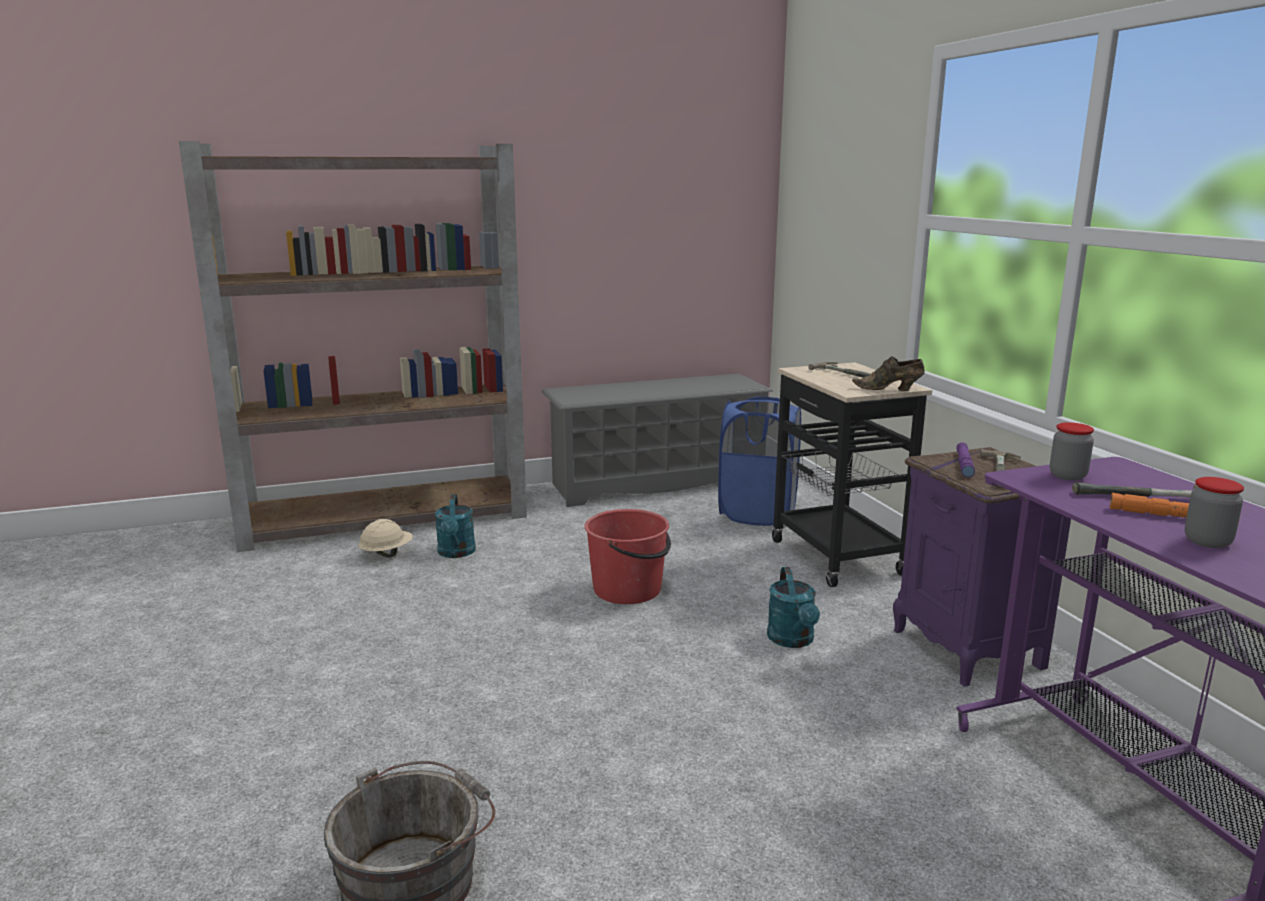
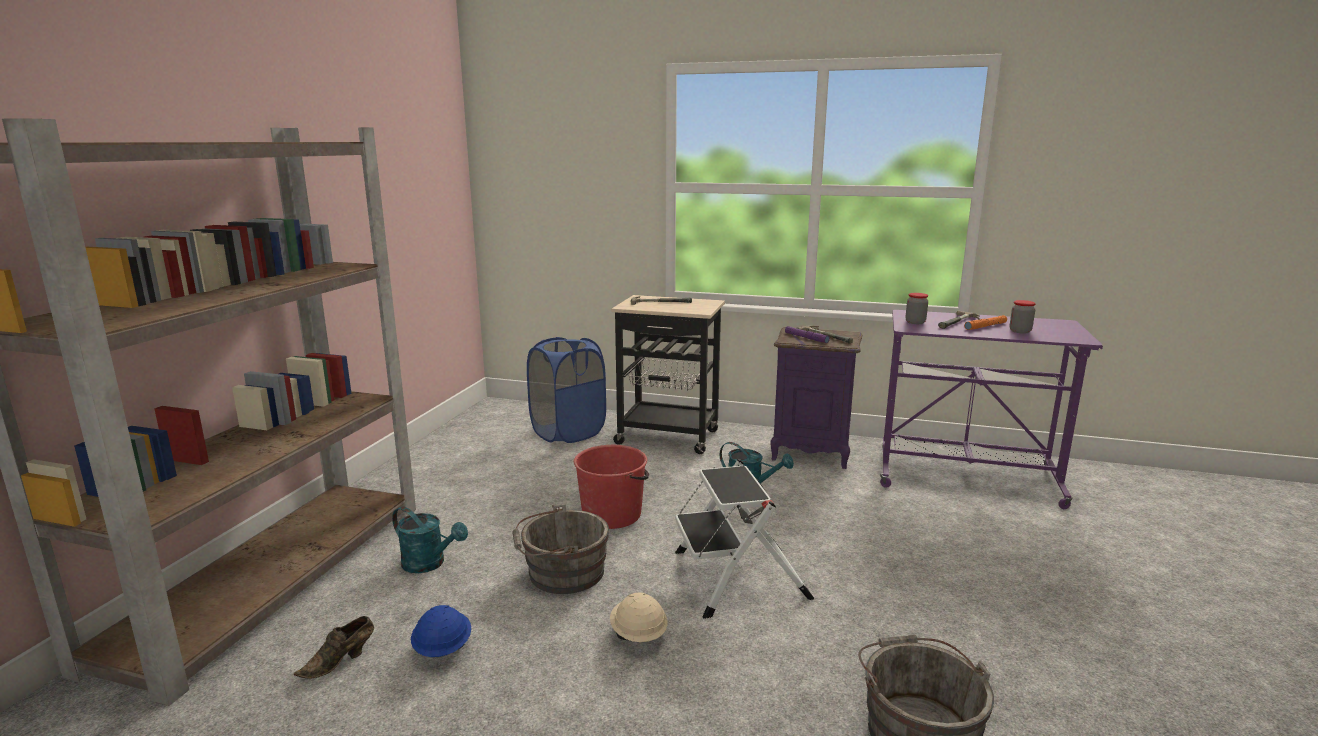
camera: 55 degrees left, 0 degrees up
beige hard hat [358,519,413,558] -> beige hard hat moved to [610,592,668,642]
grey shoe rack [541,374,773,507] -> none
brown shoe [852,356,925,391] -> brown shoe moved to [294,616,374,679]
none -> blue hard hat [411,605,471,657]
none -> grey bucket [512,503,609,594]
none -> step ladder [675,459,814,618]

